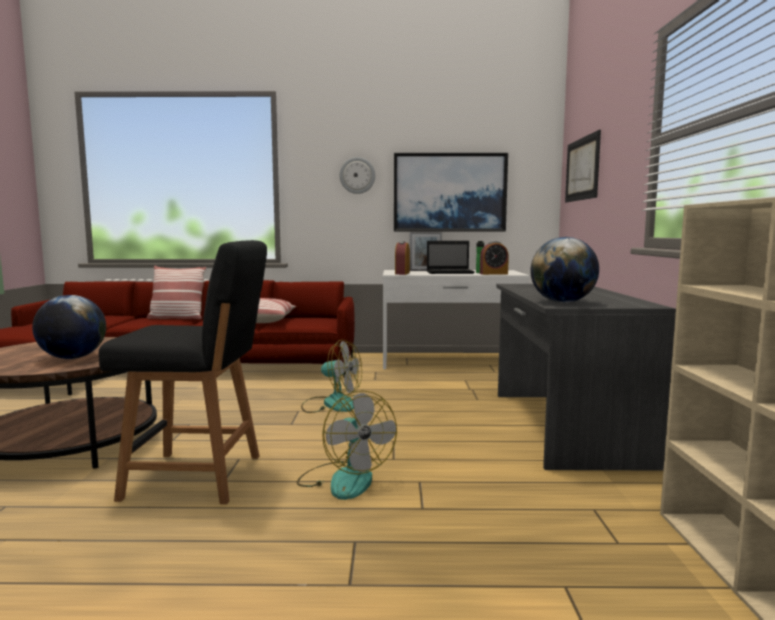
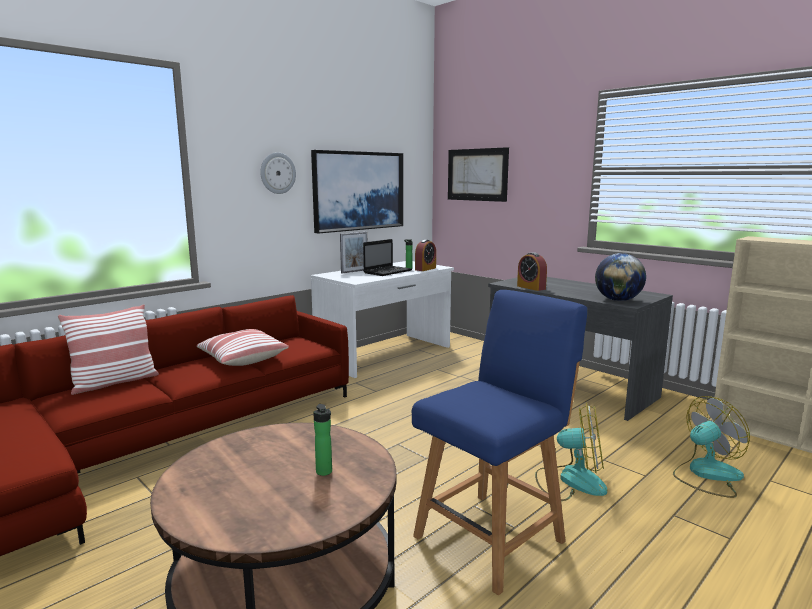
camera: 45 degrees left, 5 degrees up
globe [32,295,106,359] -> bottle [313,404,332,476]
black chair [99,240,267,504] -> blue chair [412,290,587,595]
fan [301,340,362,413] -> fan moved to [673,396,750,498]
alarm clock [395,241,410,275] -> alarm clock moved to [517,252,547,291]

